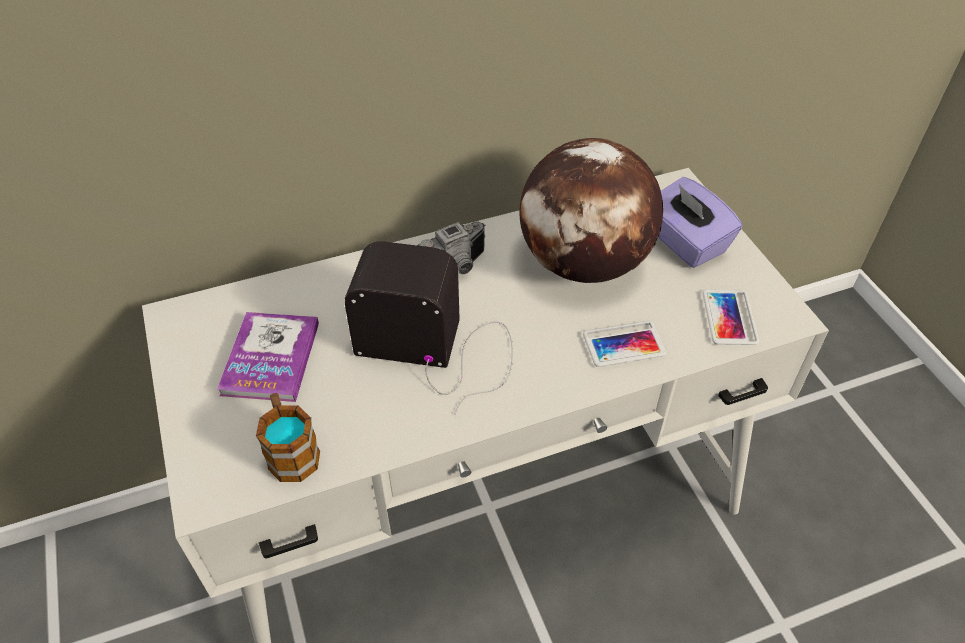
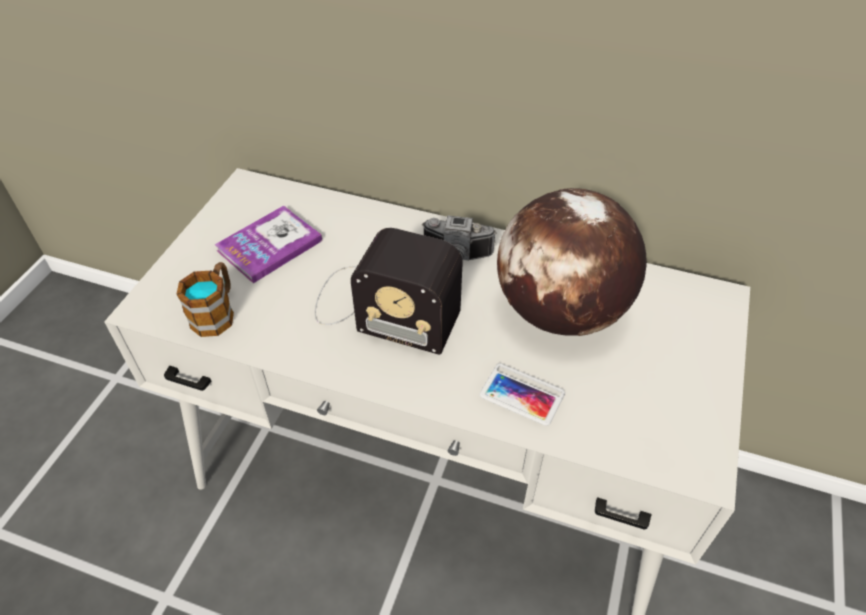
camera: 40 degrees right, 0 degrees up
radio [345,241,513,414] -> radio turned 150 degrees clockwise [315,228,463,355]
purple tissue box [658,177,742,268] -> none
phone [703,290,759,345] -> none

